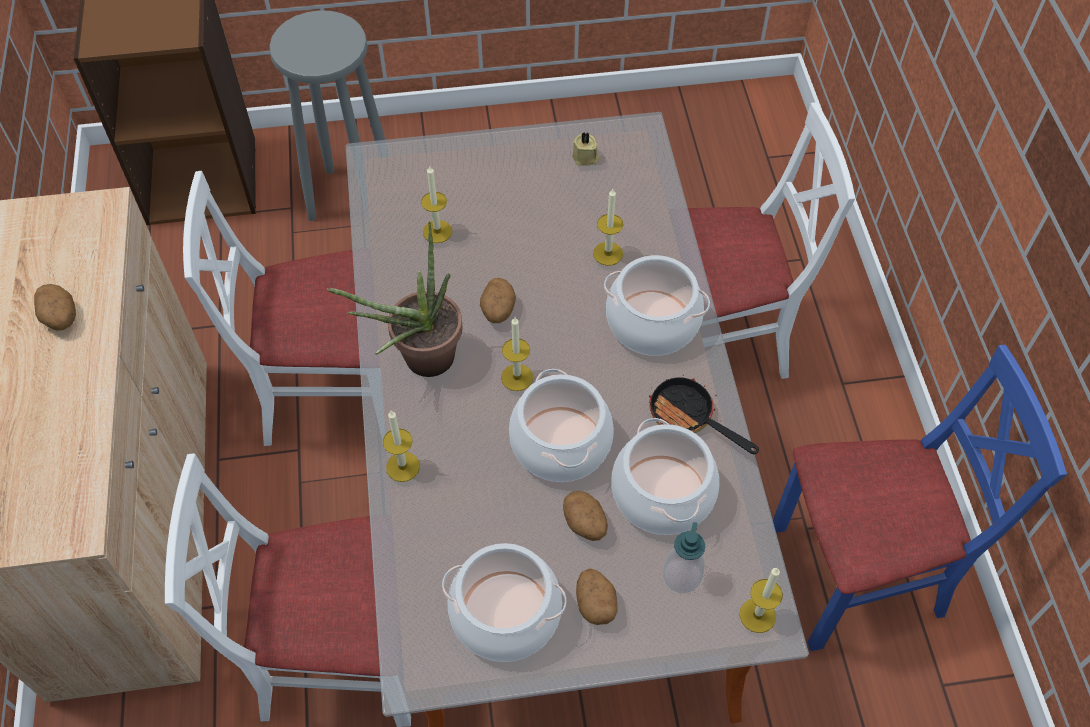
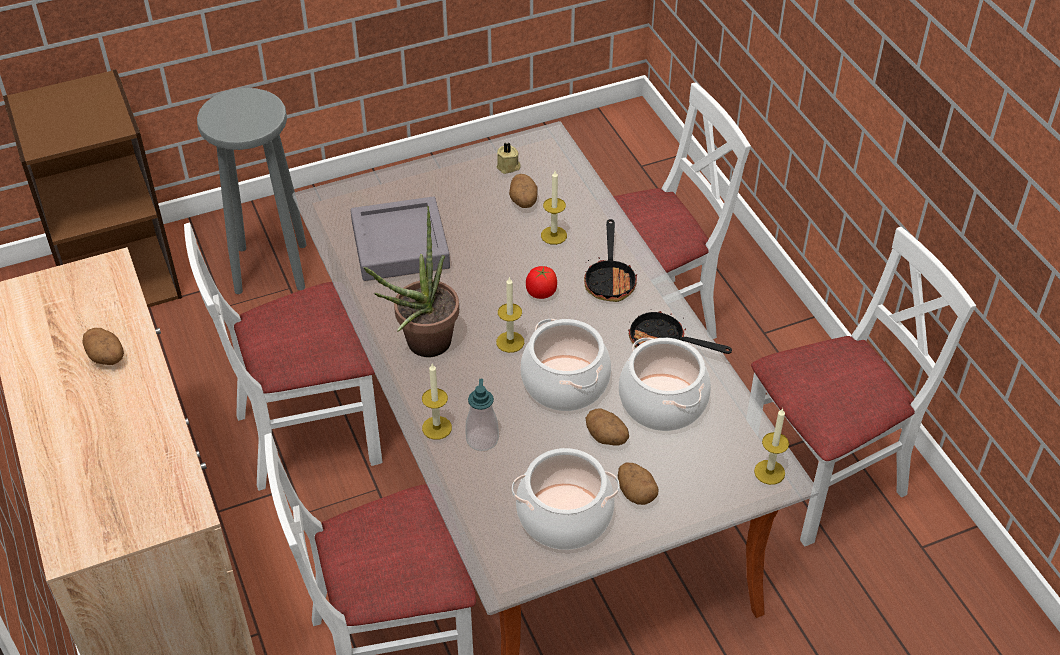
camera: 15 degrees left, 10 degrees down
candle [421,165,452,243] -> grey tray [350,197,450,281]
potato [480,278,516,323] -> potato moved to [509,174,538,208]
cooking pot [604,255,710,356] -> frying pan [584,219,637,302]
soap dispenser [663,522,705,593] -> soap dispenser moved to [465,379,499,451]
blue chair [773,345,1067,651] -> white chair [751,227,976,546]
none -> tomato [526,266,557,299]

